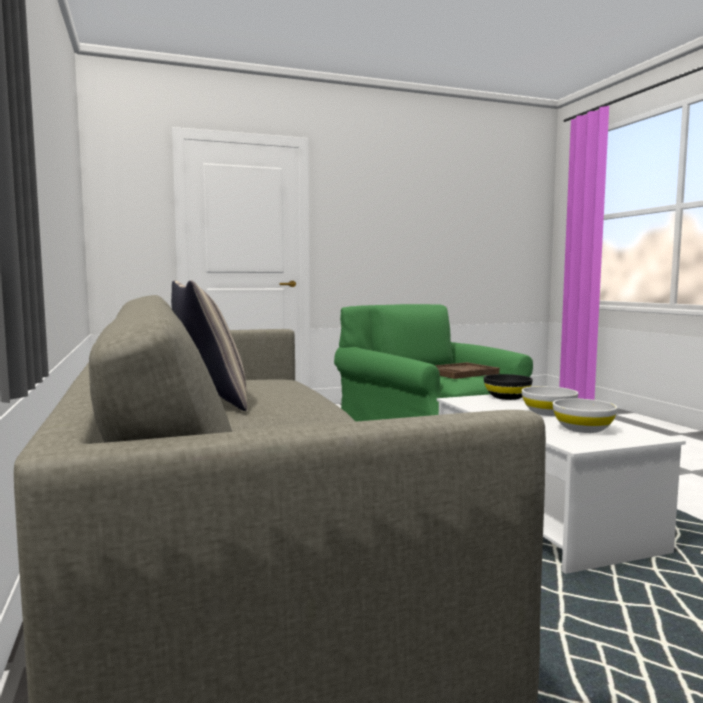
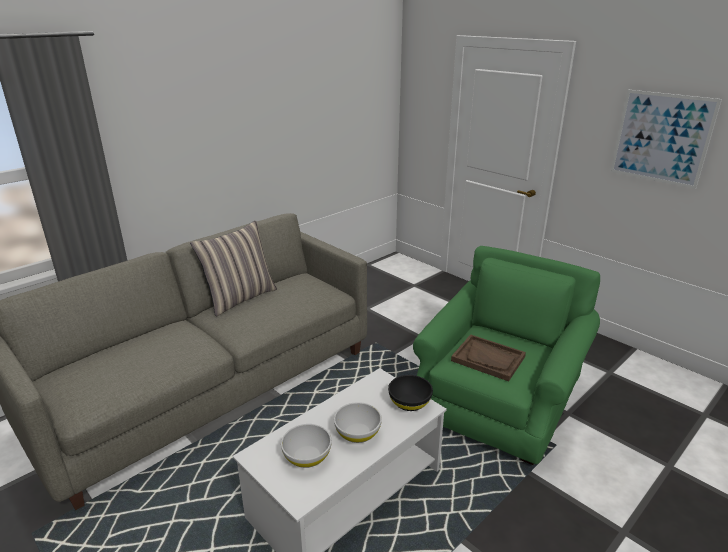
camera: 65 degrees right, 20 degrees up
none -> picture [610,90,722,189]

